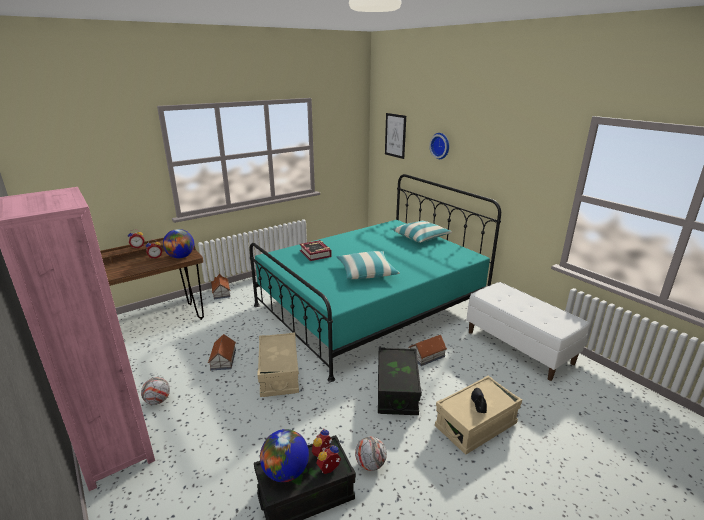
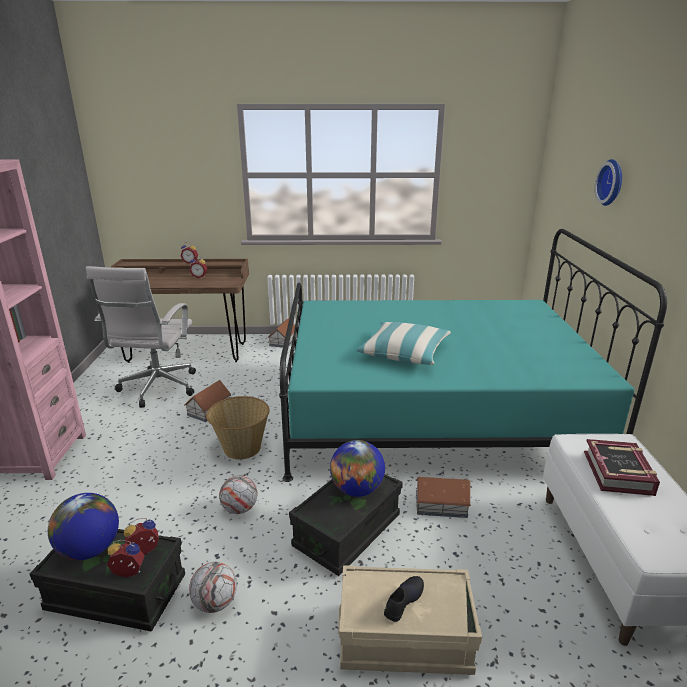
camera: 35 degrees right, 0 degrees up
football [141,377,170,405] -> football moved to [219,475,257,514]
globe [163,229,194,258] -> globe moved to [330,440,385,497]
beige storage box [257,332,299,397] -> basket [206,396,269,459]
book [299,240,332,261] -> book moved to [584,439,660,496]
picture [385,113,406,159] -> none
pillow [392,221,452,243] -> none
none -> white office chair [86,266,196,408]

